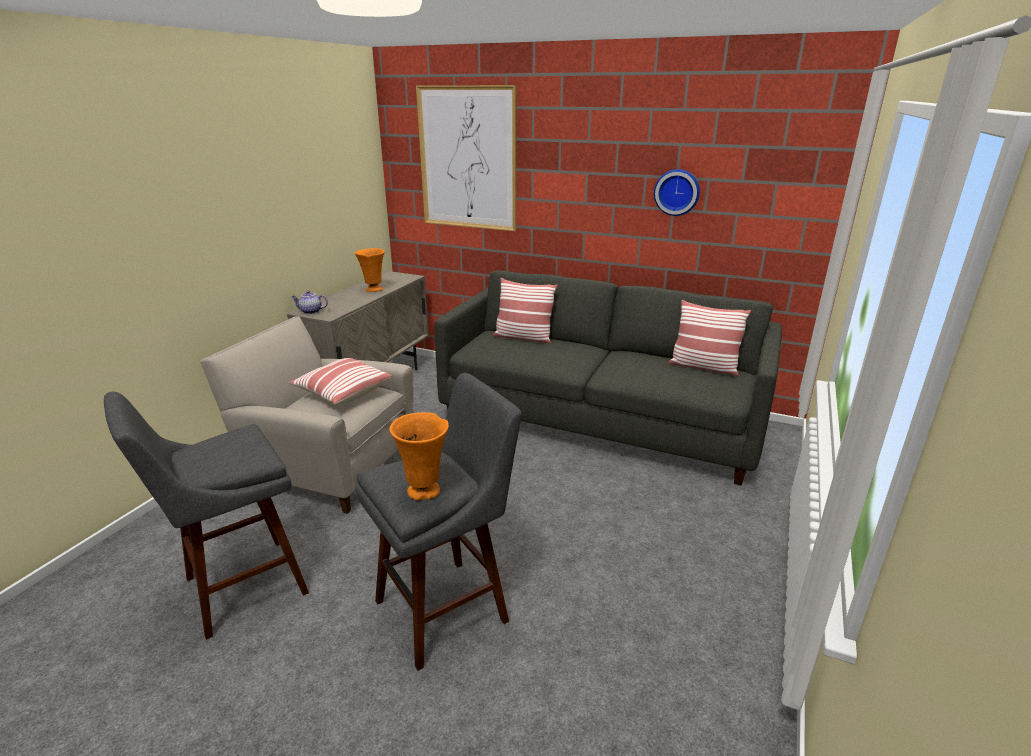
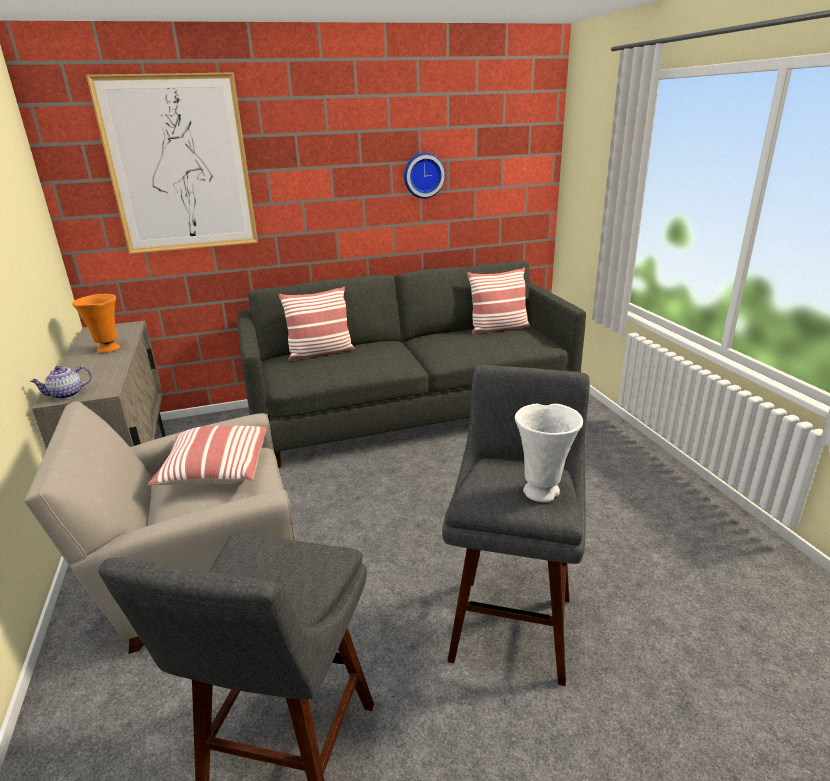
camera: 40 degrees left, 0 degrees up
orange vase [389,412,449,500] -> white vase [515,403,583,502]

